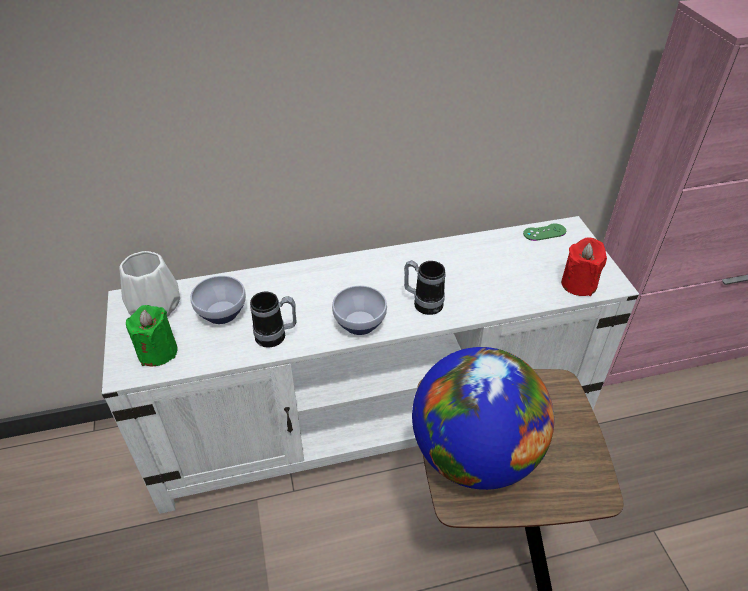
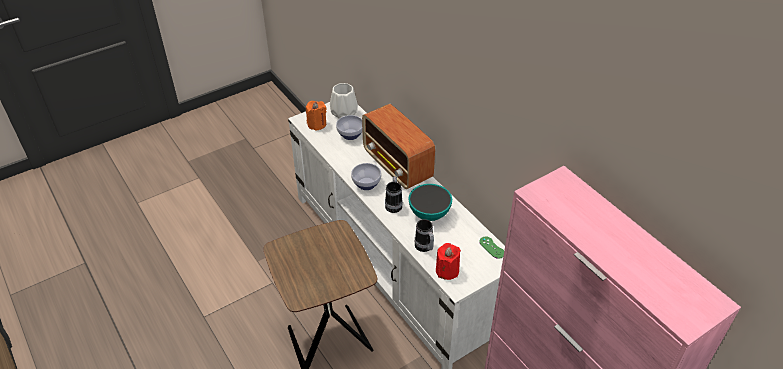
camera: 70 degrees right, 0 degrees up
green candle [126,305,178,366] -> orange candle [306,101,327,131]
mug [250,292,297,348] -> mug moved to [415,219,434,252]
globe [412,347,554,490] -> none
none -> radio [362,104,435,189]
none -> bowl [408,184,452,221]

